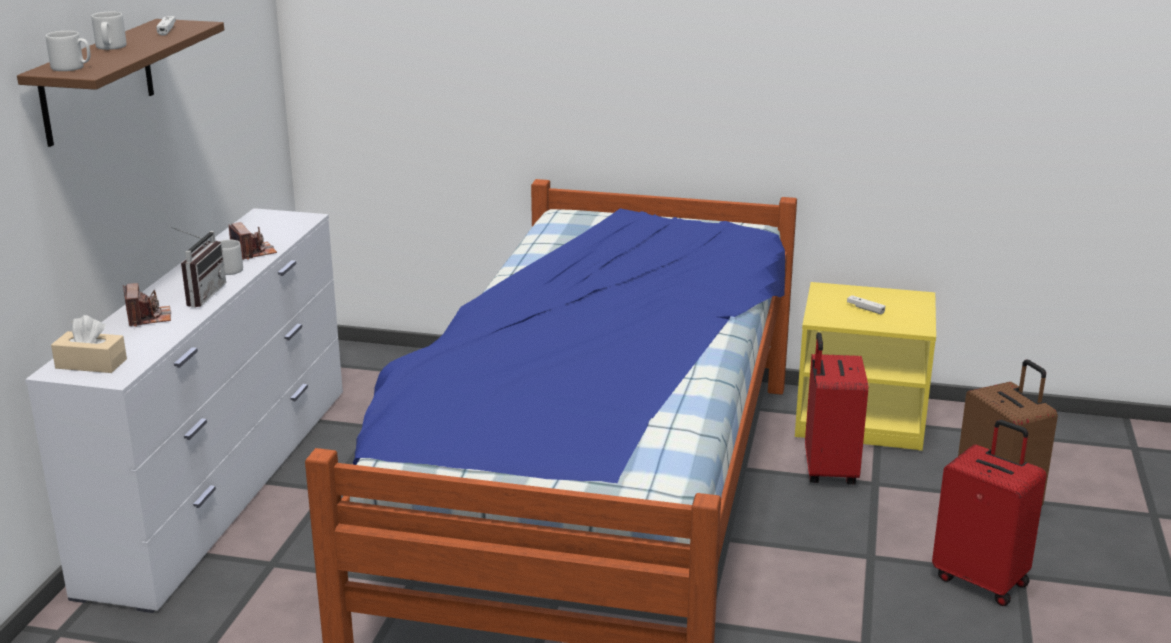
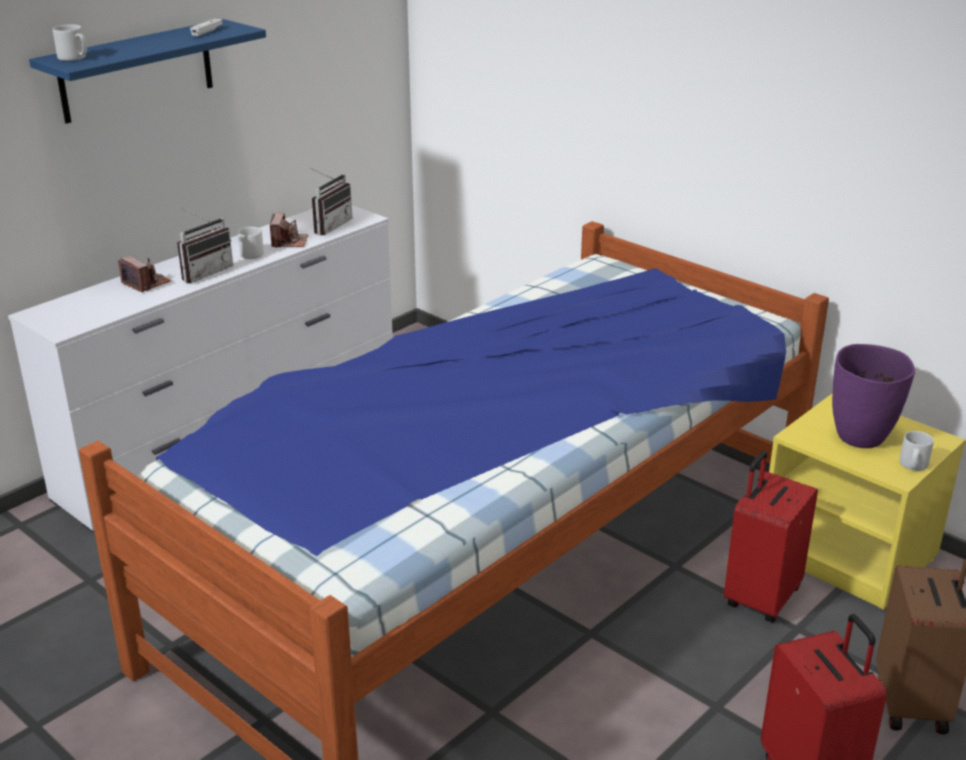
camera: 30 degrees right, 5 degrees up
brown shelf [17,19,224,147] -> blue shelf [29,19,266,124]
beige tissue box [51,315,127,373] -> none
grey mug [91,12,127,50] -> grey mug moved to [900,431,934,471]
camera [123,283,171,327] -> camera turned 60 degrees counterclockwise [118,256,171,292]
white game controller [847,295,885,314] -> purple vase [832,344,915,448]
none -> radio [310,168,352,236]

